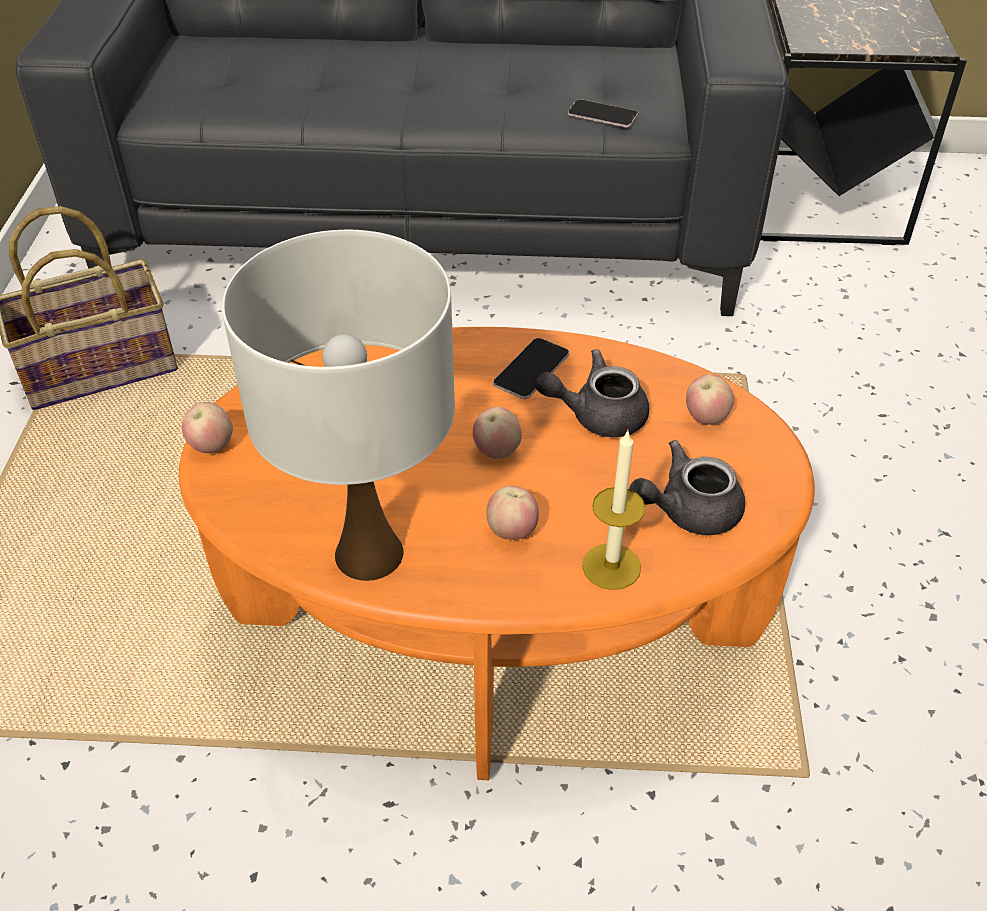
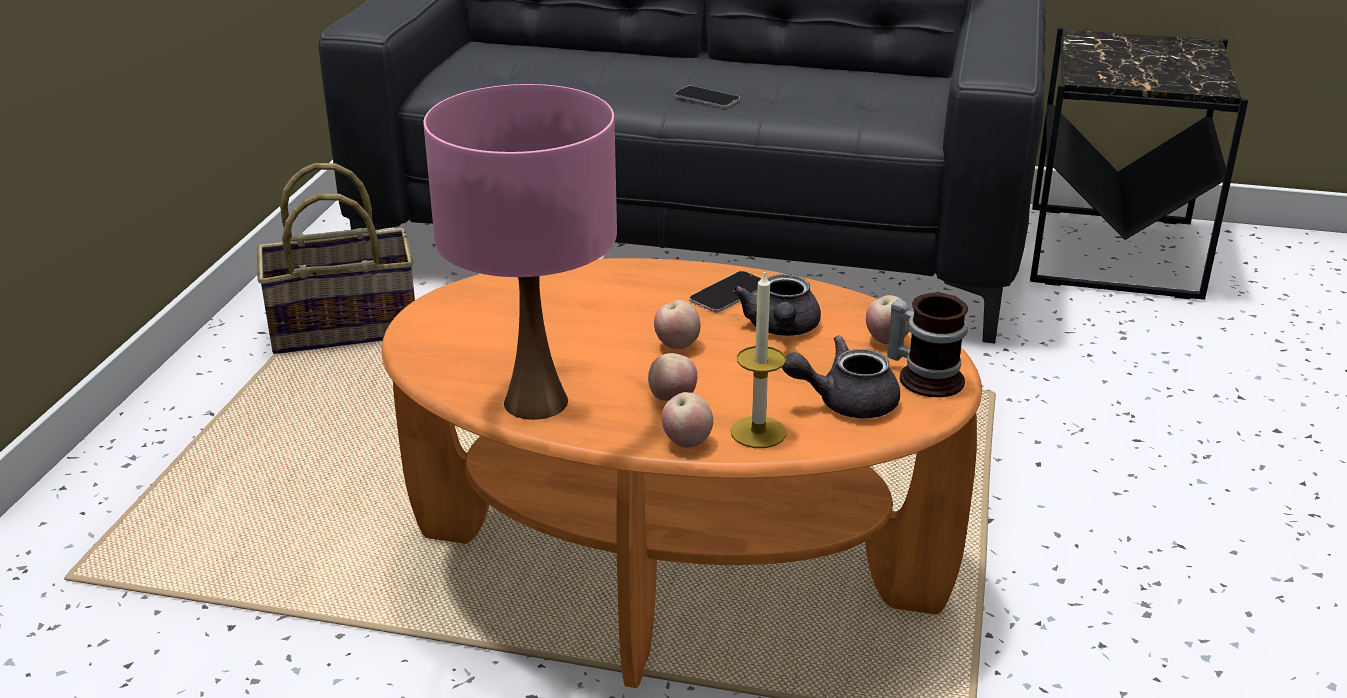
camera: 10 degrees right, 15 degrees down
apple [182,402,233,453] -> apple moved to [662,392,713,448]
white table lamp [222,230,455,581] -> pink table lamp [423,84,617,420]
grey teapot [535,349,649,437] -> grey teapot turned 90 degrees counterclockwise [733,274,821,336]
phone [568,99,638,127] -> phone moved to [674,86,740,108]
none -> mug [887,293,968,397]

